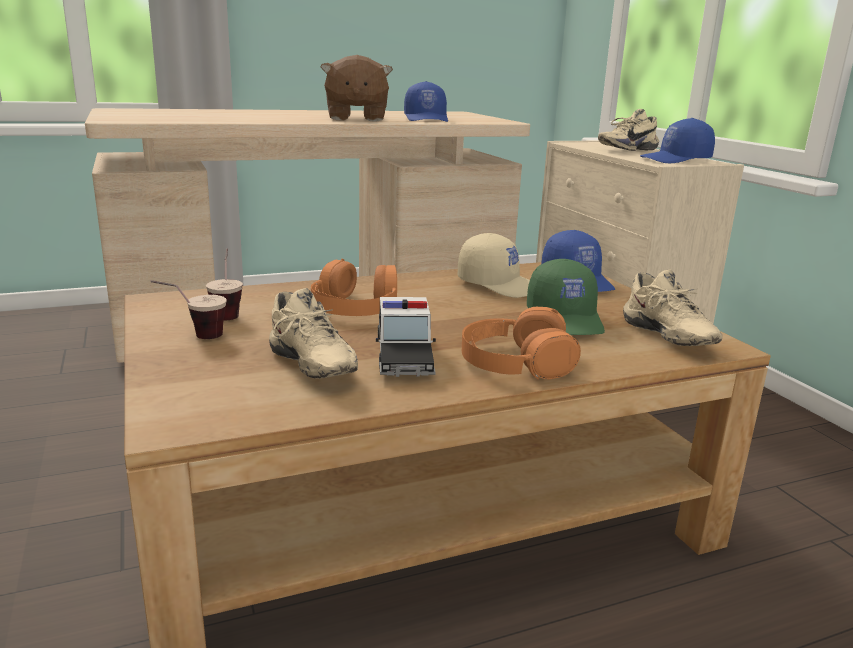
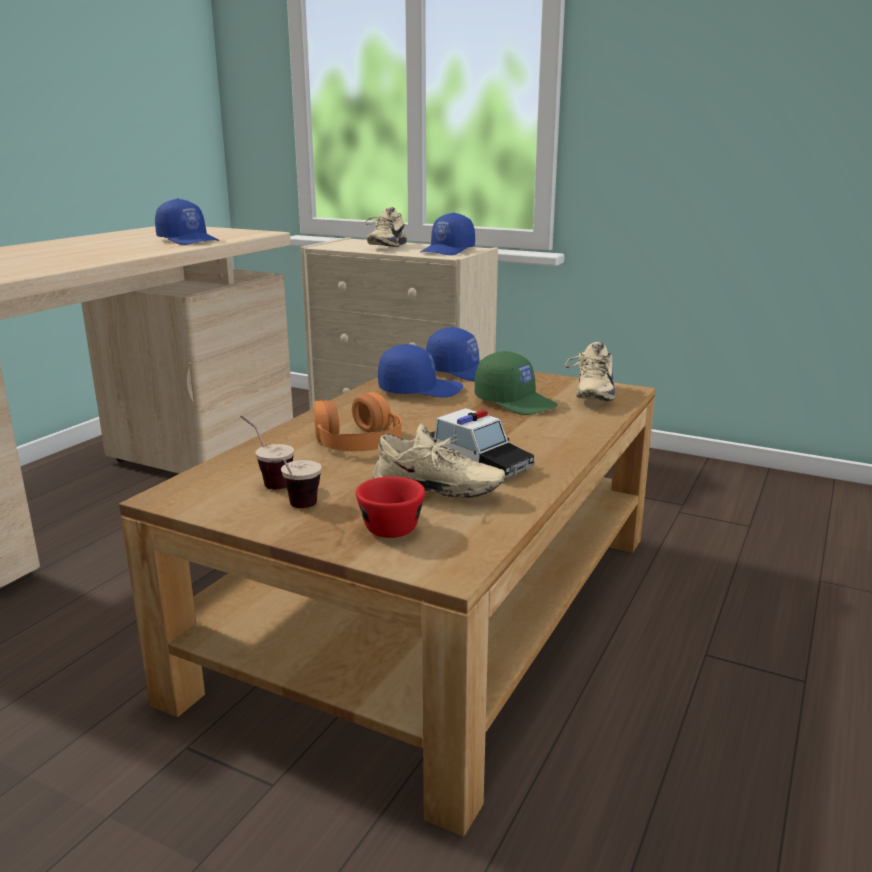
camera: 40 degrees left, 0 degrees up
brown plush toy [320,55,393,121] -> none
beige cap [458,233,530,298] -> blue cap [378,344,463,397]
orange headphones [462,307,581,379] -> none
beige shoe [623,270,723,346] -> beige shoe turned 75 degrees clockwise [565,342,615,401]
none -> red cup [356,476,425,538]

